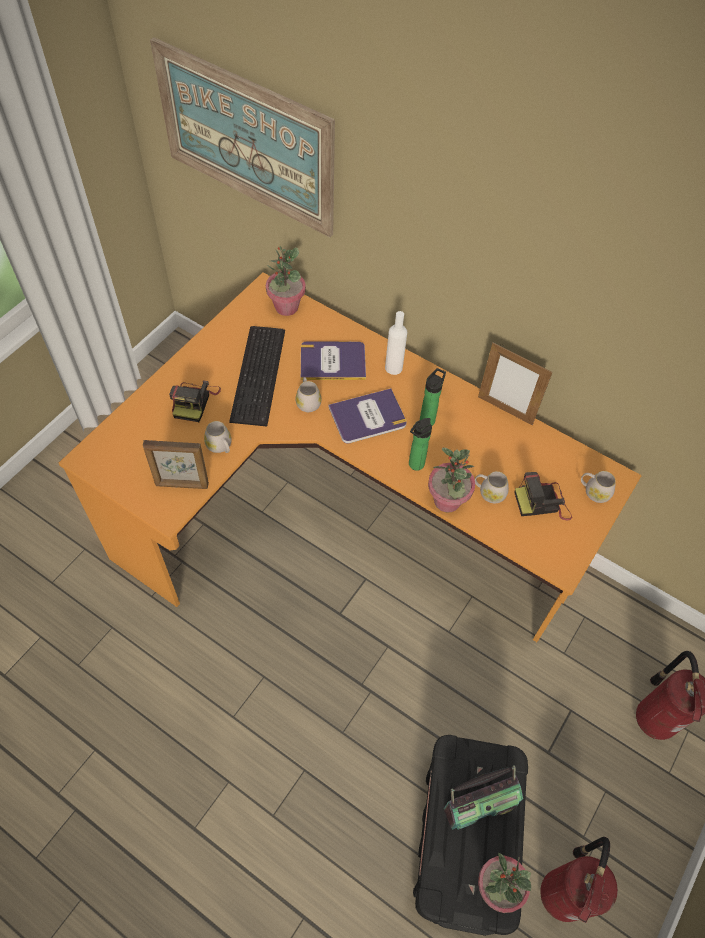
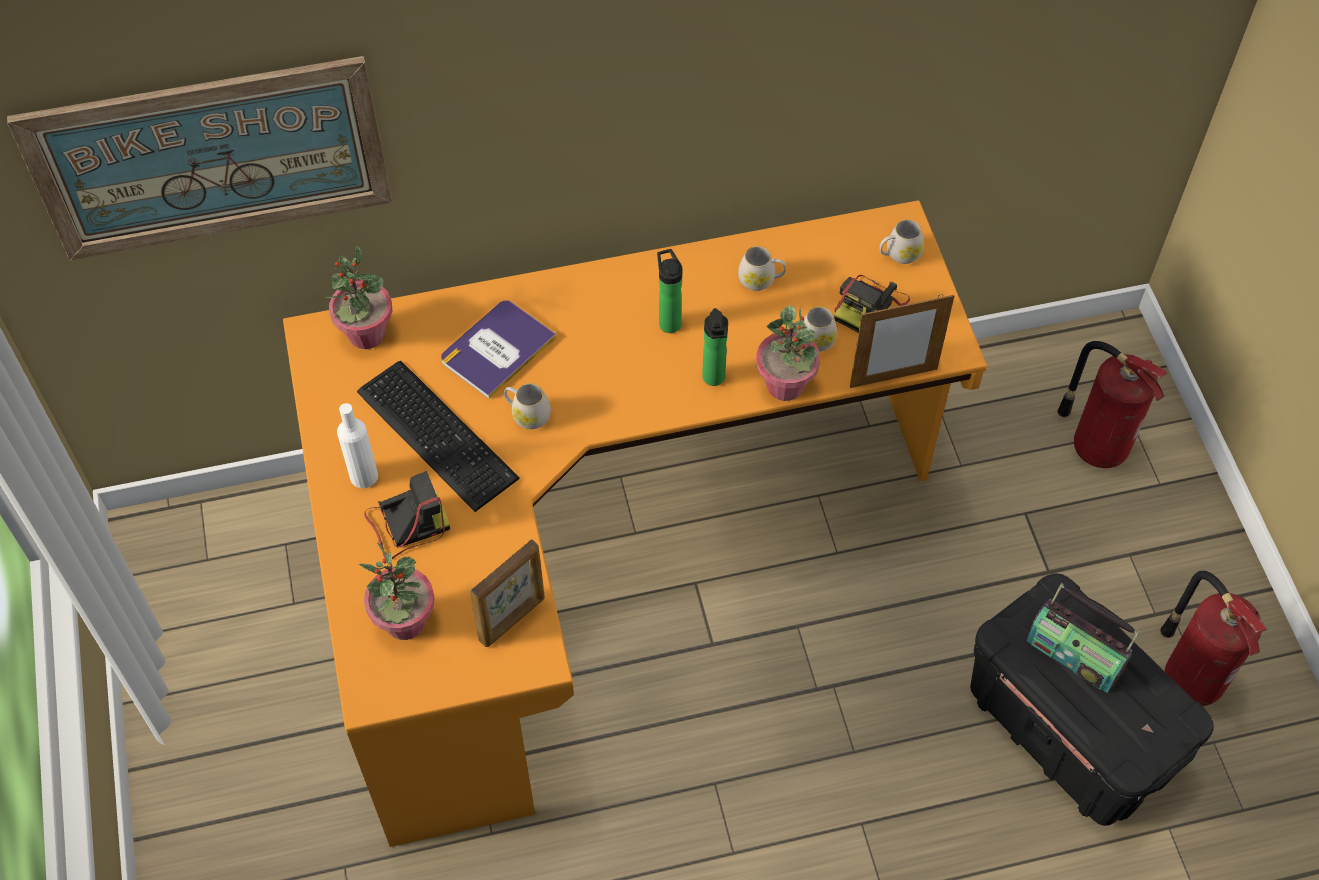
camera: 45 degrees left, 0 degrees up
camera [169,380,221,422] -> camera turned 75 degrees counterclockwise [364,471,450,559]
white mug [204,421,231,453] -> white mug moved to [738,246,786,291]
book [329,388,407,444] -> none
white bottle [385,311,407,375] -> white bottle moved to [337,403,378,488]
radio [444,765,523,830] -> radio turned 105 degrees clockwise [1027,583,1140,693]
picture frame [478,343,553,425] -> picture frame moved to [850,294,954,388]
potted plant [478,853,531,913] -> potted plant moved to [359,543,435,640]

